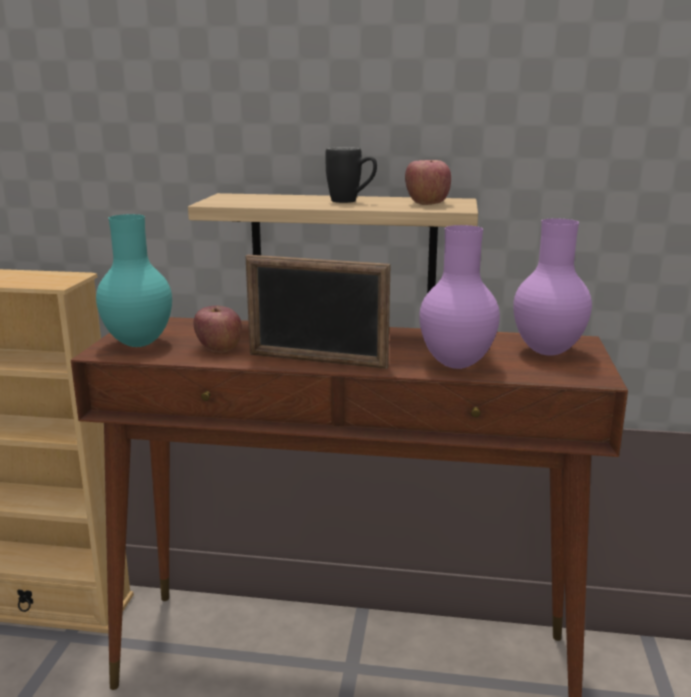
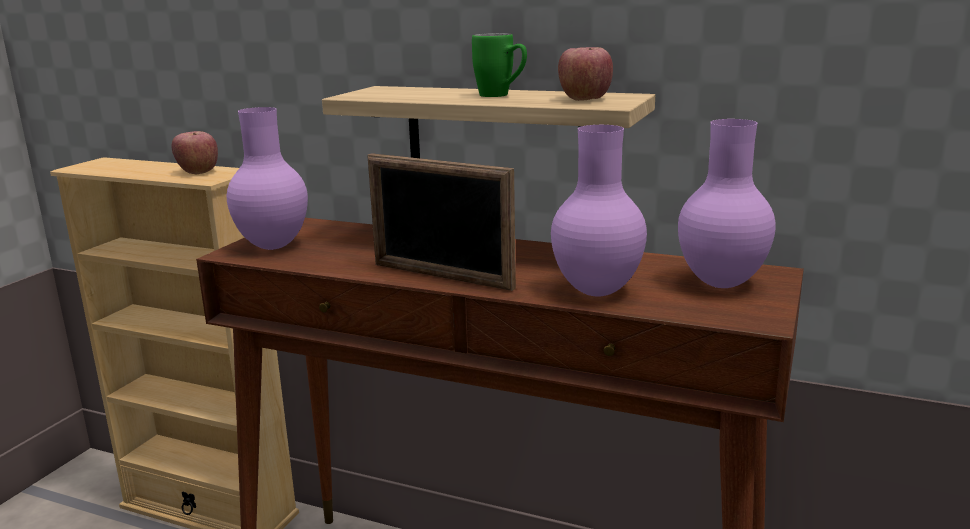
camera: 15 degrees right, 0 degrees up
turquoise vase [96,214,172,347] -> purple vase [227,107,308,250]
apple [194,306,242,353] -> apple moved to [171,131,218,174]
black mug [326,147,377,203] -> green mug [472,33,527,97]

